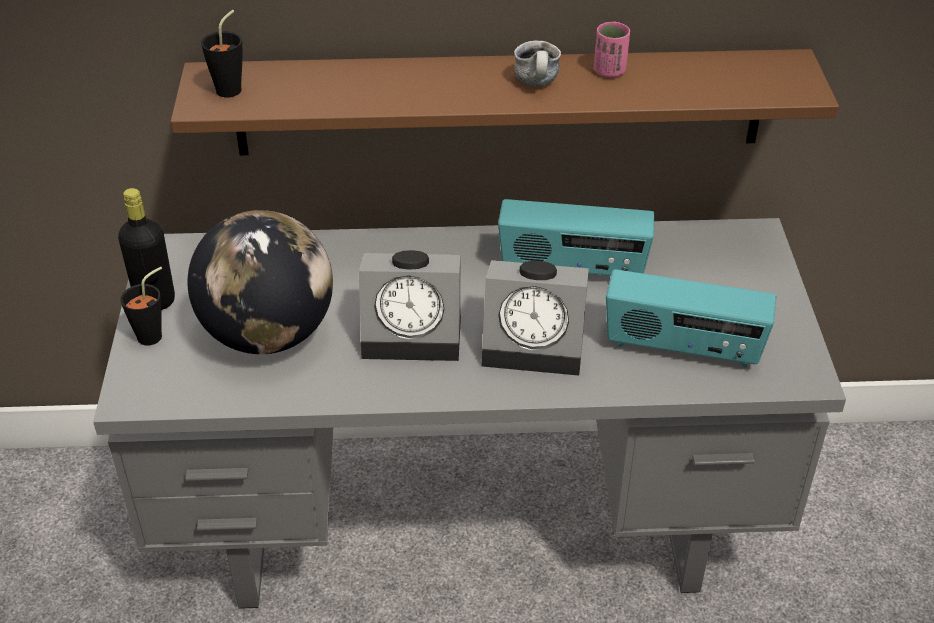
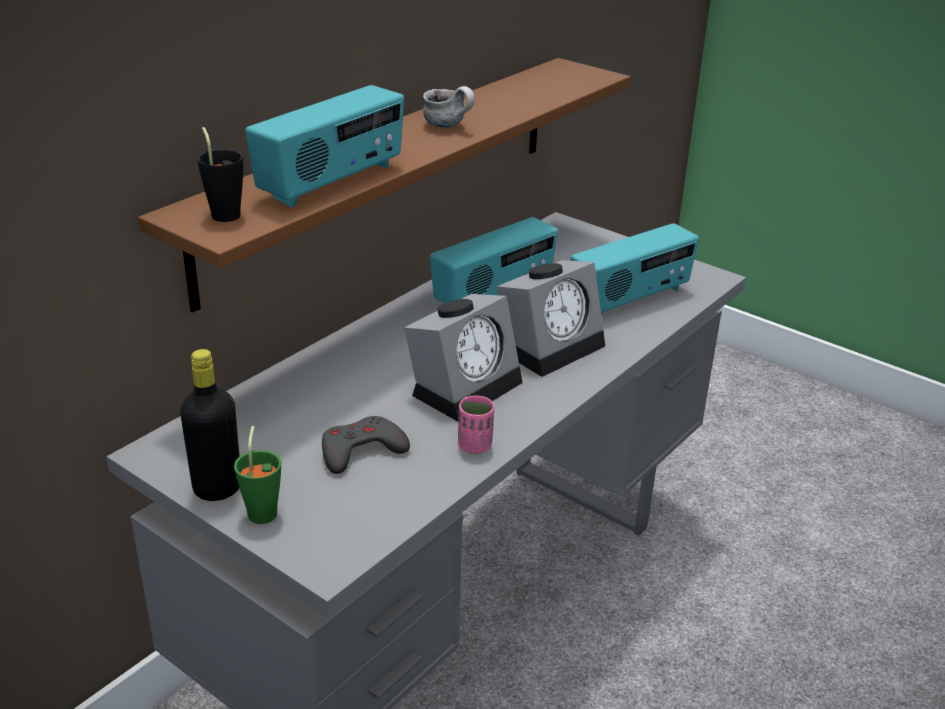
camera: 50 degrees left, 10 degrees down
black cup [120,267,162,346] -> green cup [234,426,281,524]
globe [187,210,333,354] -> grey game controller [322,416,410,474]
pink cup [594,22,630,78] -> pink cup moved to [458,396,494,454]
none -> radio [245,85,404,208]

